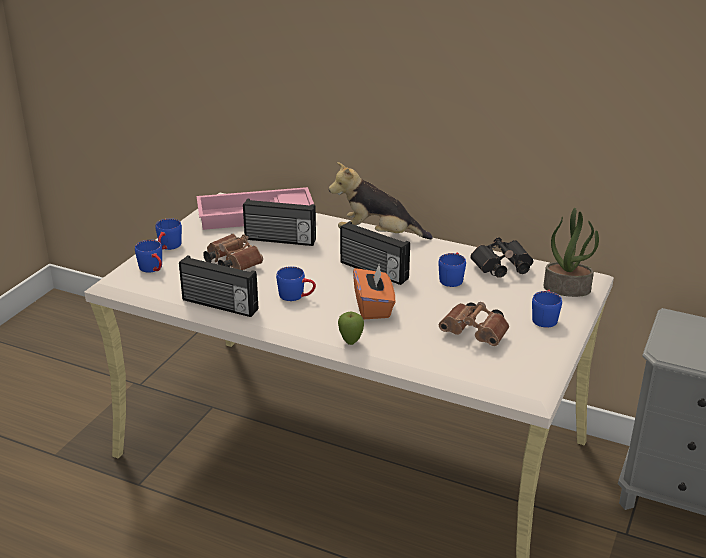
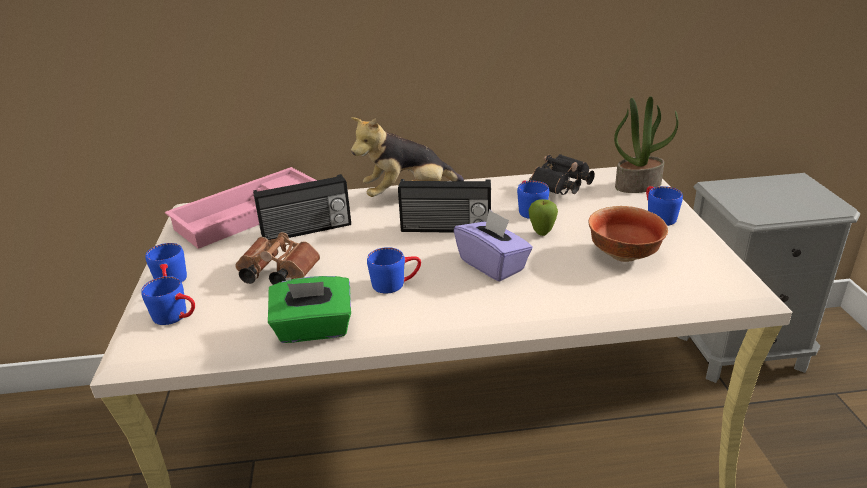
camera: 30 degrees left, 0 degrees up
radio [179,255,258,317] -> green tissue box [268,276,351,343]
apple [338,312,364,345] -> apple moved to [528,199,558,236]
orange tissue box [353,263,395,319] -> purple tissue box [454,209,533,281]
brown binoculars [439,302,509,346] -> bowl [589,206,668,262]

